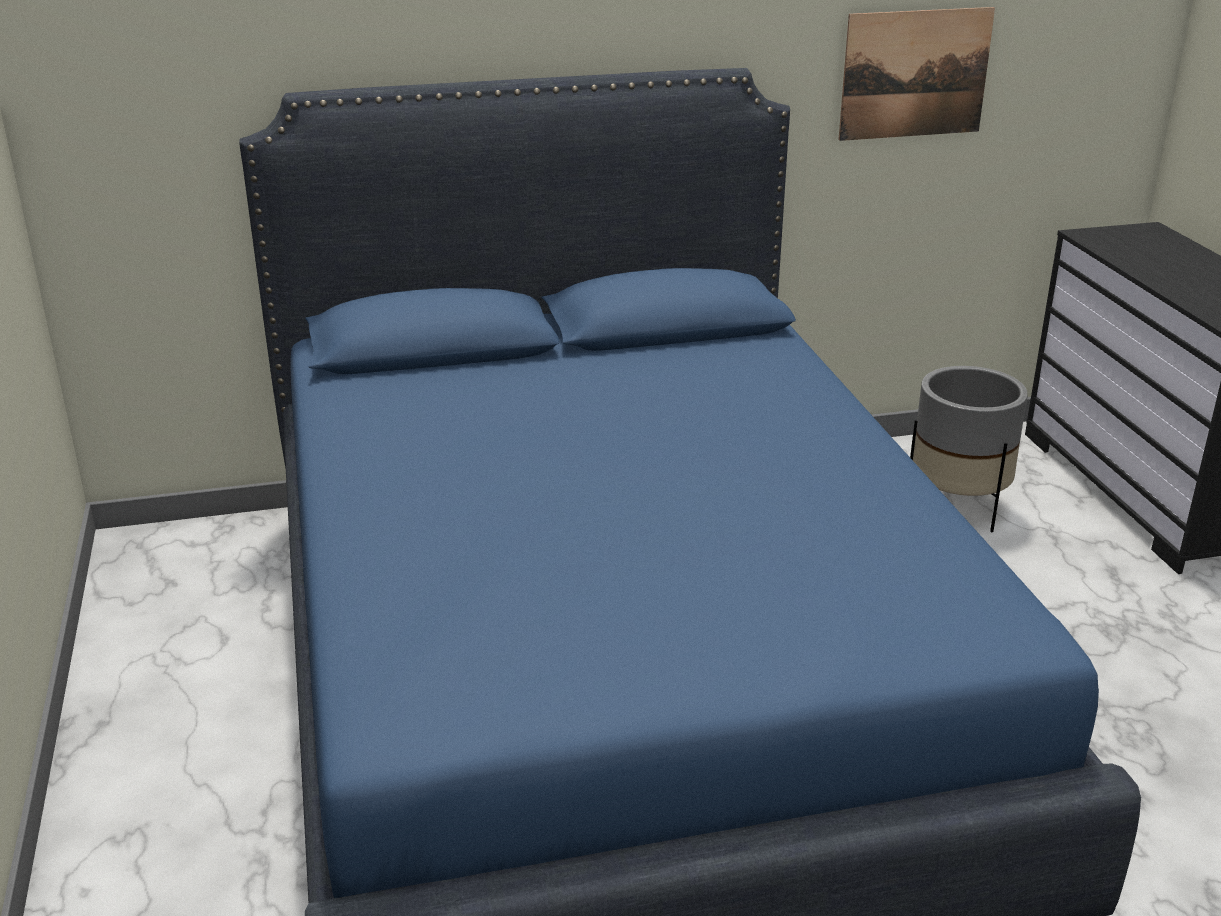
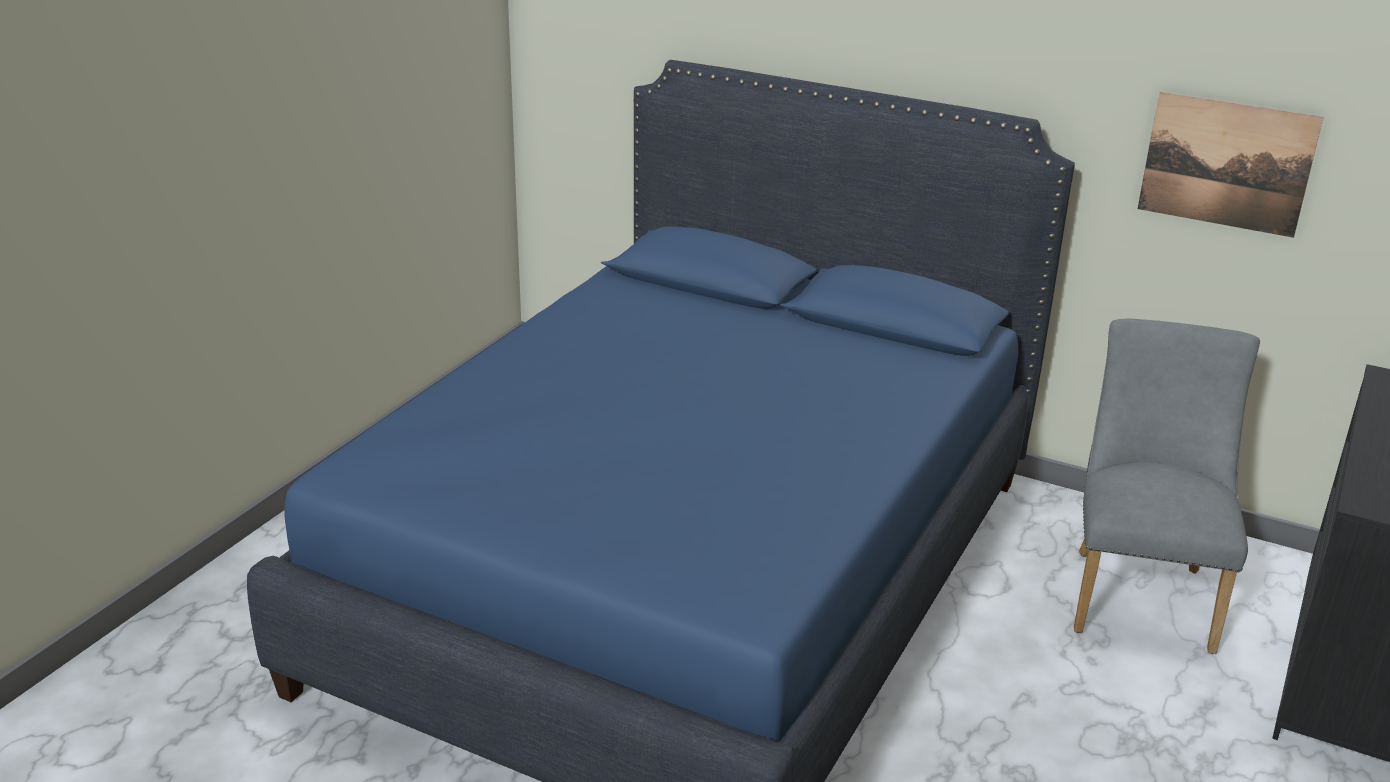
camera: 40 degrees right, 0 degrees up
grey planter [910,366,1028,532] -> grey chair [1074,318,1260,654]

